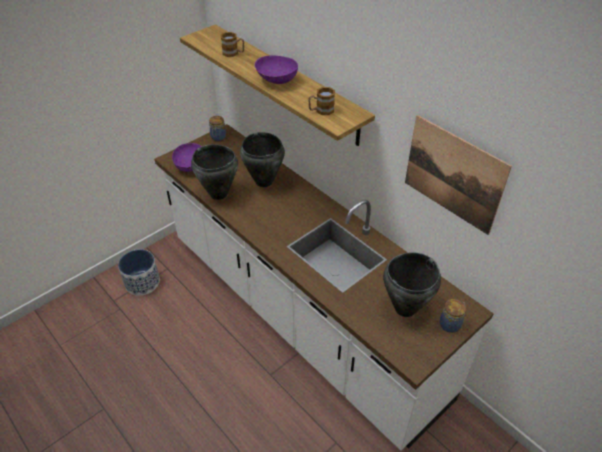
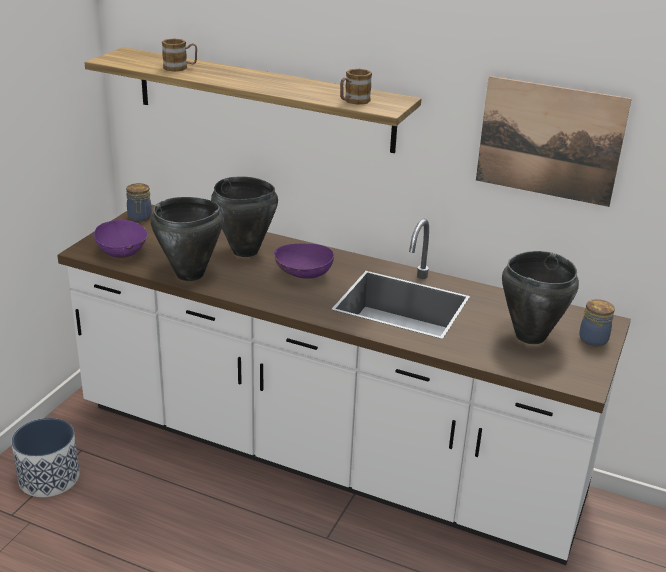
camera: 25 degrees left, 15 degrees down
purple bowl [255,56,298,84] -> purple bowl moved to [274,243,334,279]

